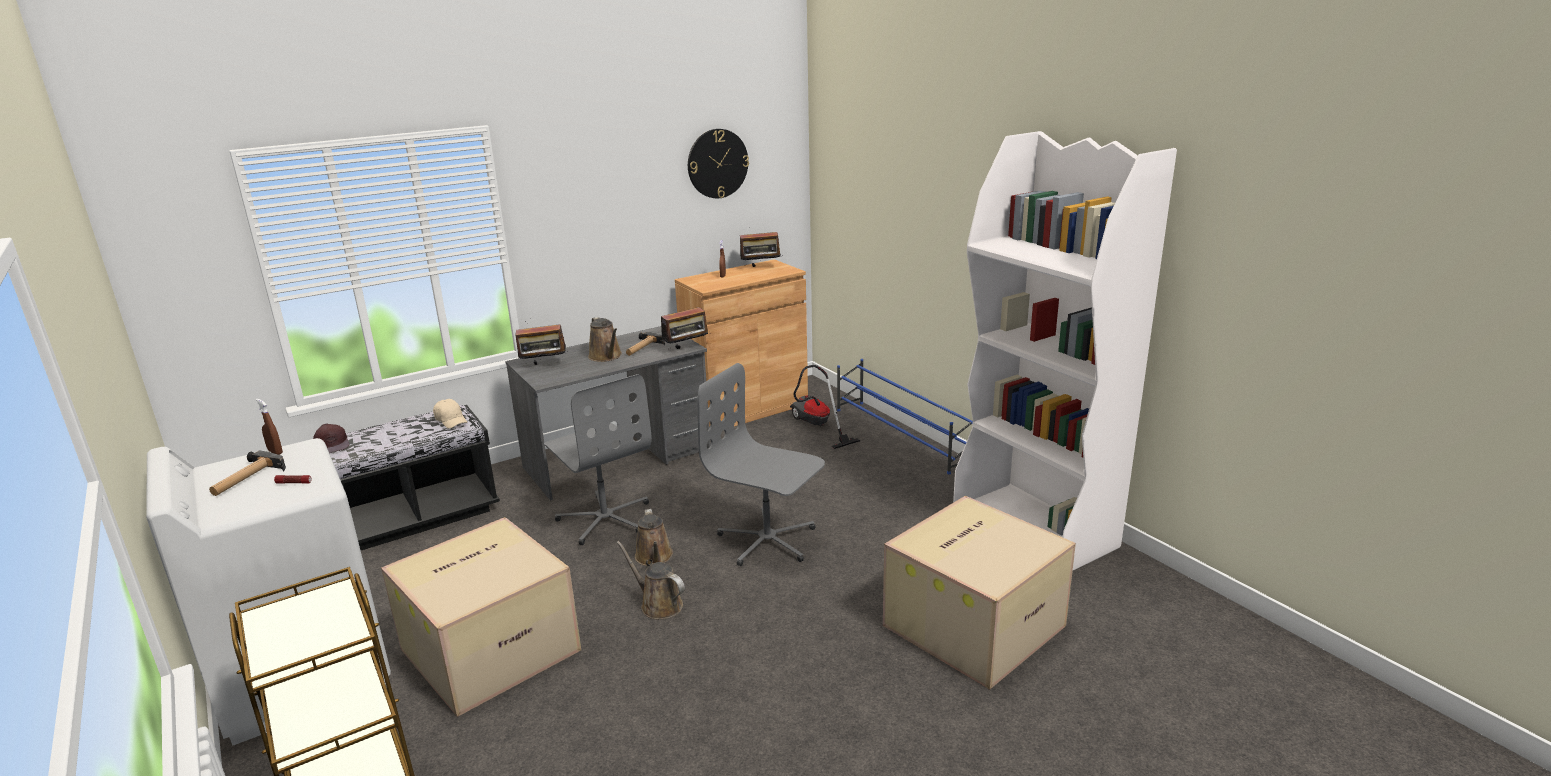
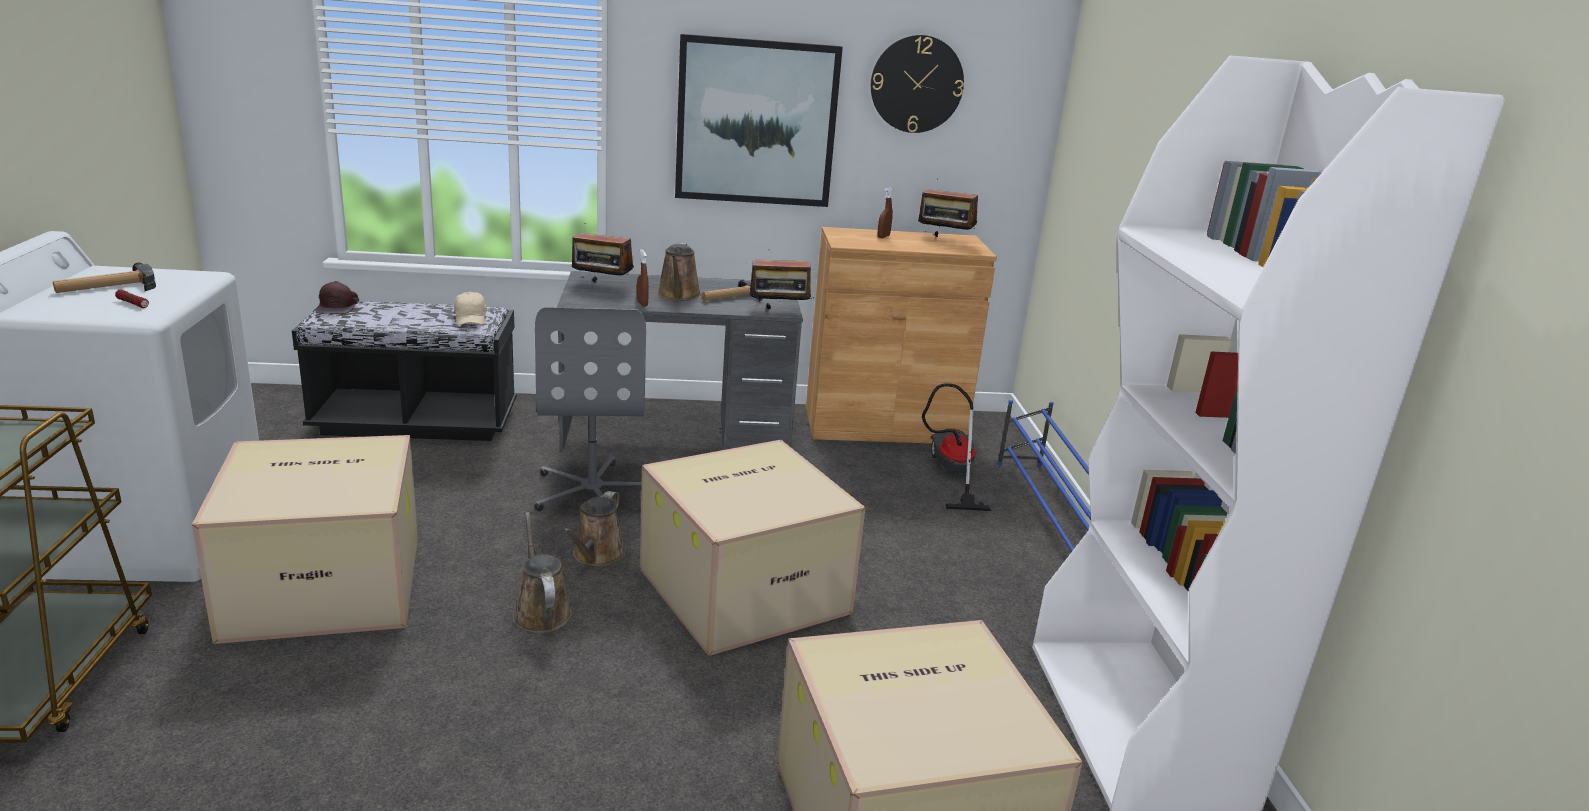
camera: 25 degrees right, 0 degrees up
brown spray bottle [256,399,283,455] -> brown spray bottle moved to [637,249,649,307]
grey office chair [698,363,825,566] -> cardboard box [640,440,866,656]
none -> picture [675,34,843,207]

